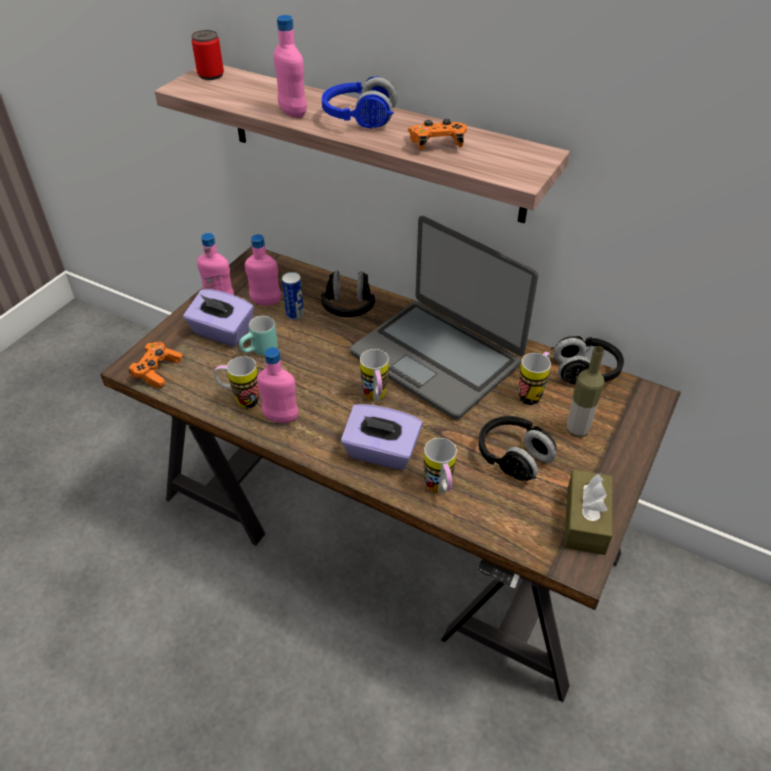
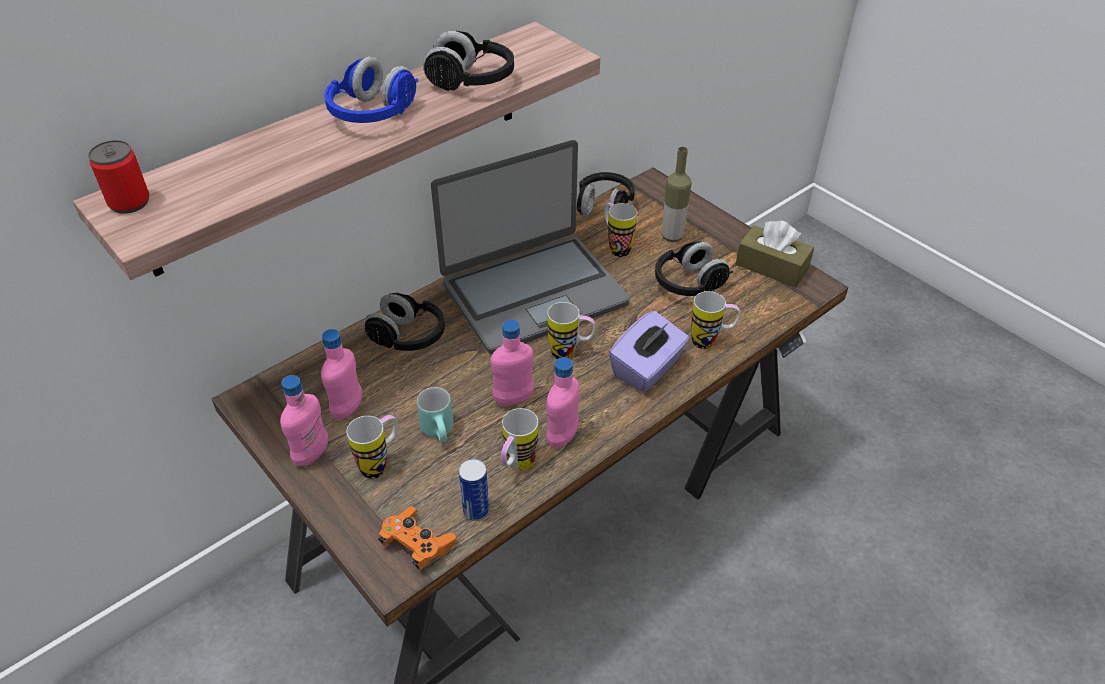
camera: 70 degrees left, 0 degrees up
purple tissue box [183,289,254,346] -> mug [346,415,398,479]
pink bottle [274,15,307,118] -> pink bottle moved to [490,319,534,406]
can [282,272,304,320] -> can moved to [459,459,489,521]
orange game controller [408,119,467,150] -> black headphones [423,31,514,91]

